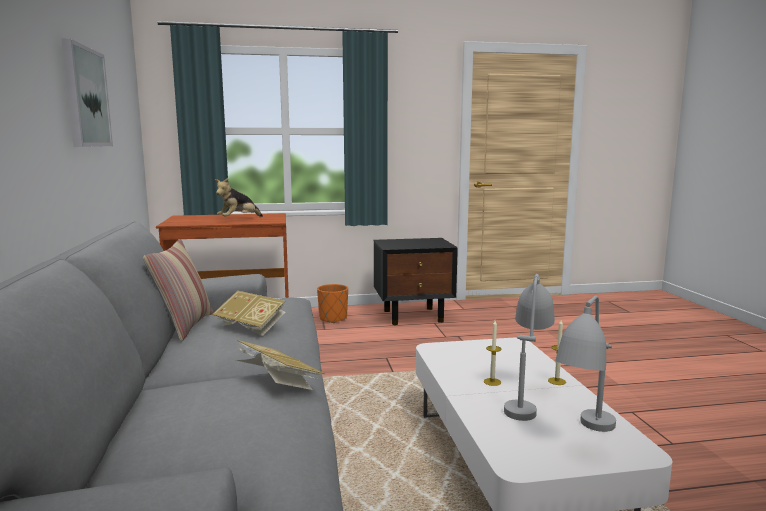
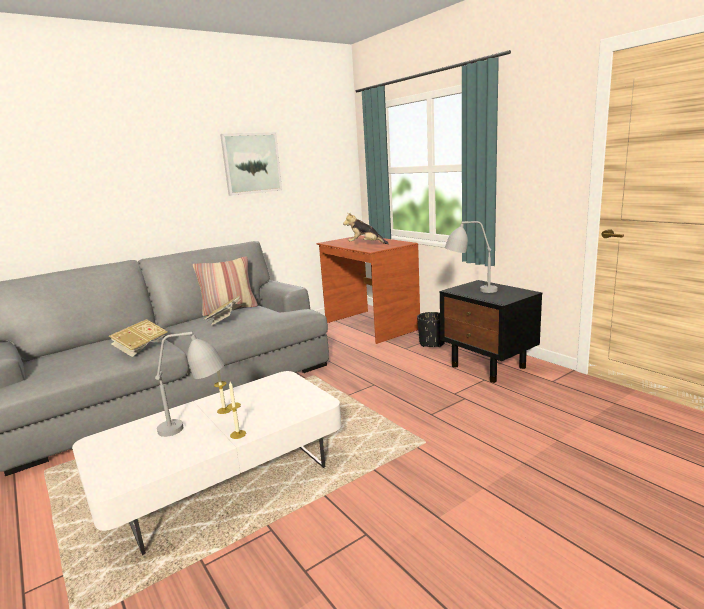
camera: 65 degrees right, 5 degrees up
orange planter [317,284,348,323] -> black planter [417,312,445,347]
grey table lamp [555,296,616,432] -> grey table lamp moved to [445,221,498,293]

